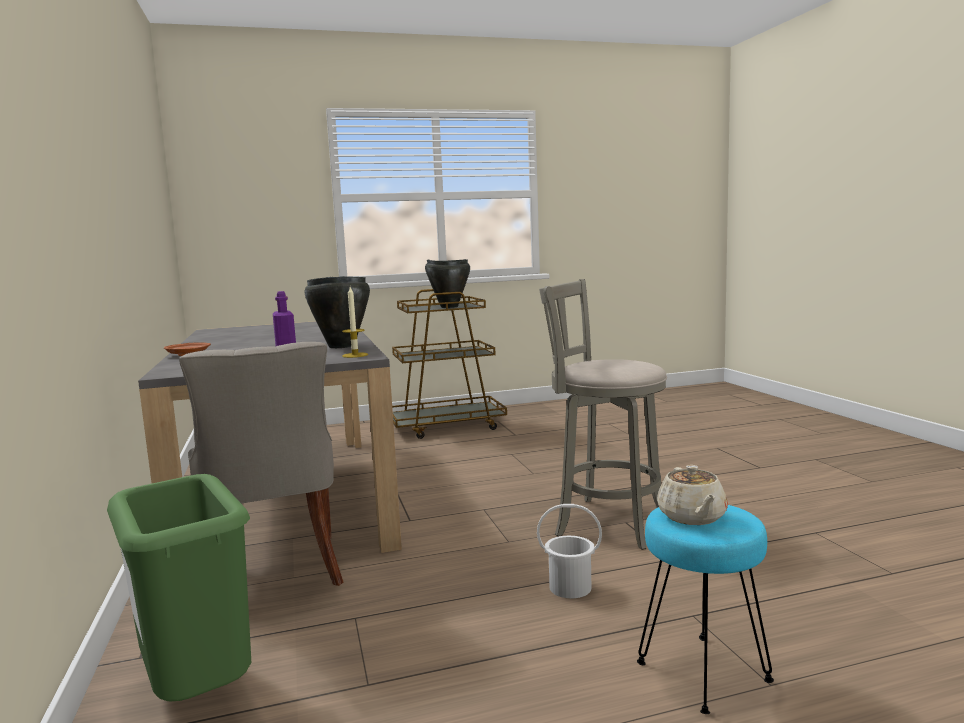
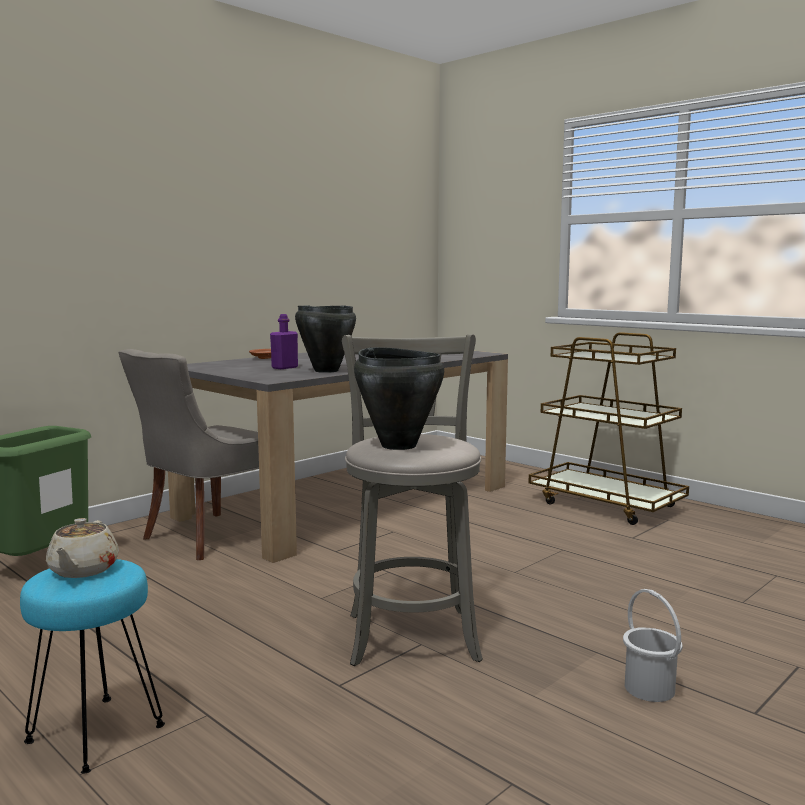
camera: 60 degrees right, 0 degrees up
candle [342,287,368,358] -> none
black cooking pot [425,259,470,308] -> black cooking pot moved to [354,347,444,450]
white bucket [537,504,602,598] -> white bucket moved to [623,589,683,702]
beige teapot [657,465,728,525] -> beige teapot turned 60 degrees counterclockwise [46,518,119,578]

